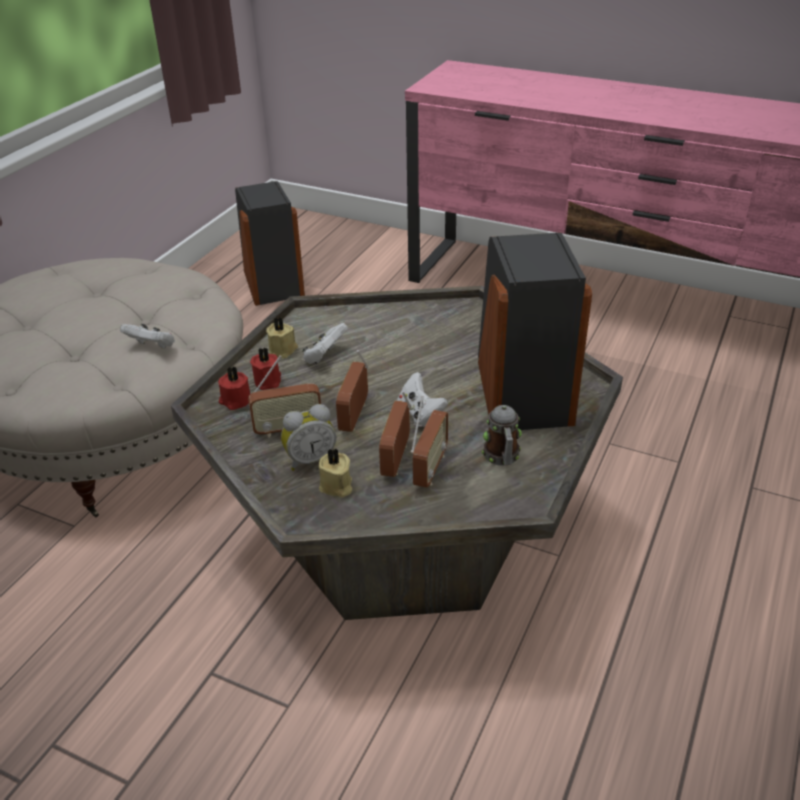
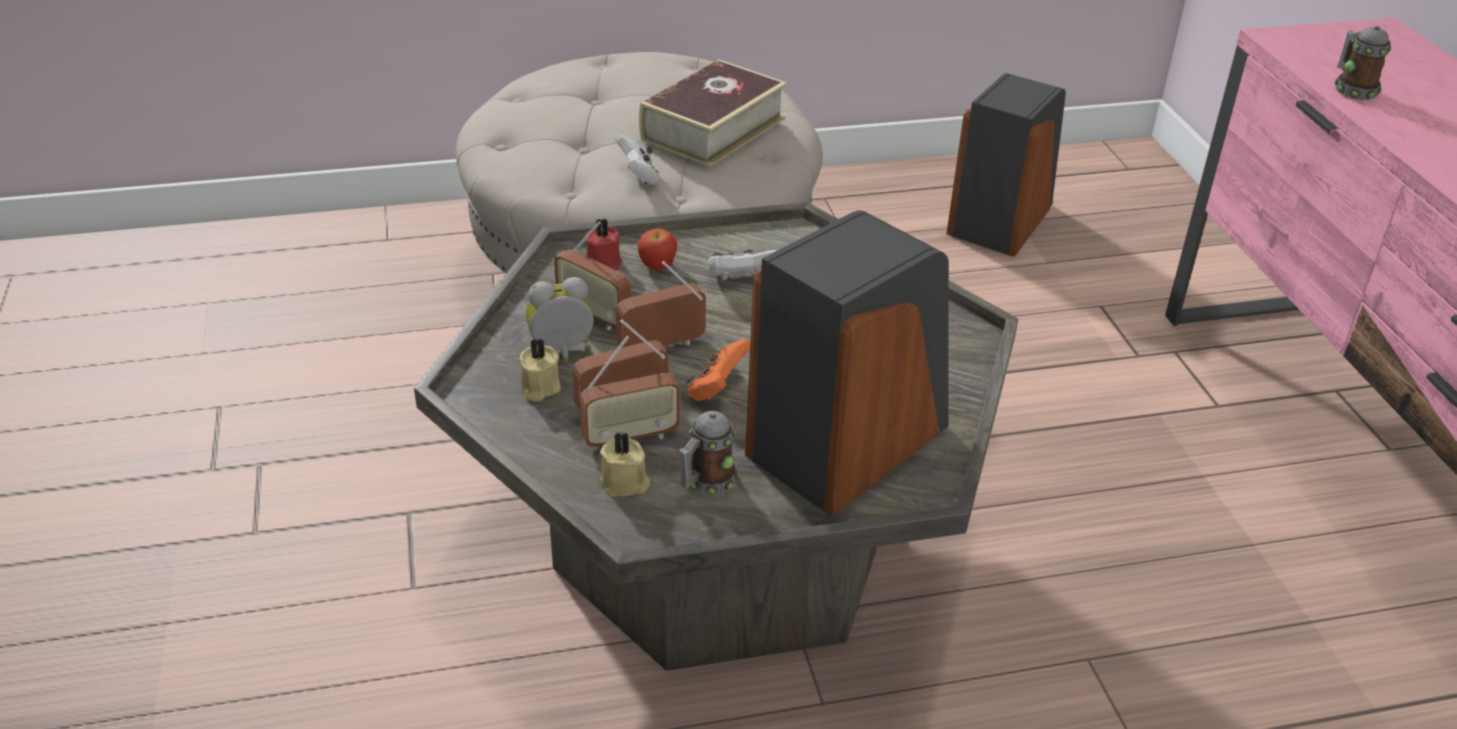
camera: 50 degrees right, 0 degrees up
red candle [250,347,281,390] -> apple [637,228,677,270]
beige candle [266,317,298,358] -> beige candle moved to [600,433,650,497]
alarm clock [281,404,336,471] -> alarm clock turned 135 degrees clockwise [526,277,594,362]
white game controller [397,372,448,427] -> orange game controller [686,339,750,401]
none -> book [639,59,787,167]
none -> mug [1334,25,1392,100]

